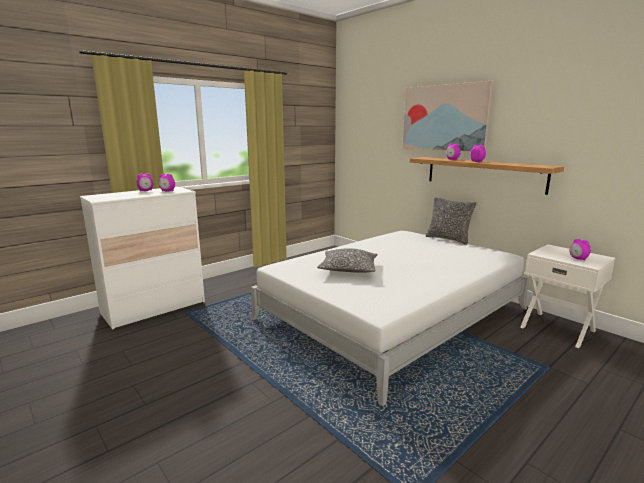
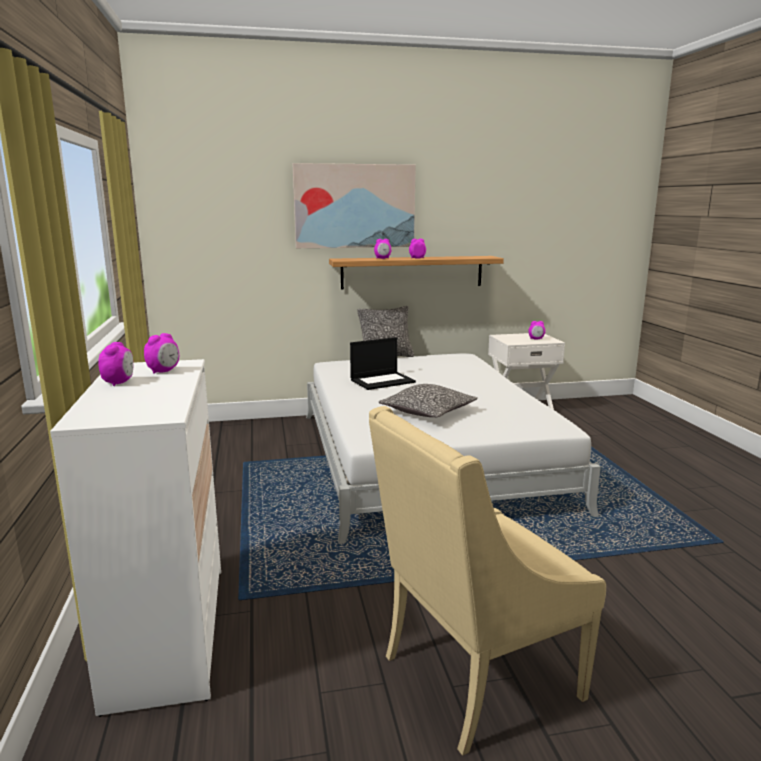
camera: 60 degrees left, 0 degrees up
none -> laptop [350,337,416,390]
none -> beige armchair [369,406,606,756]

